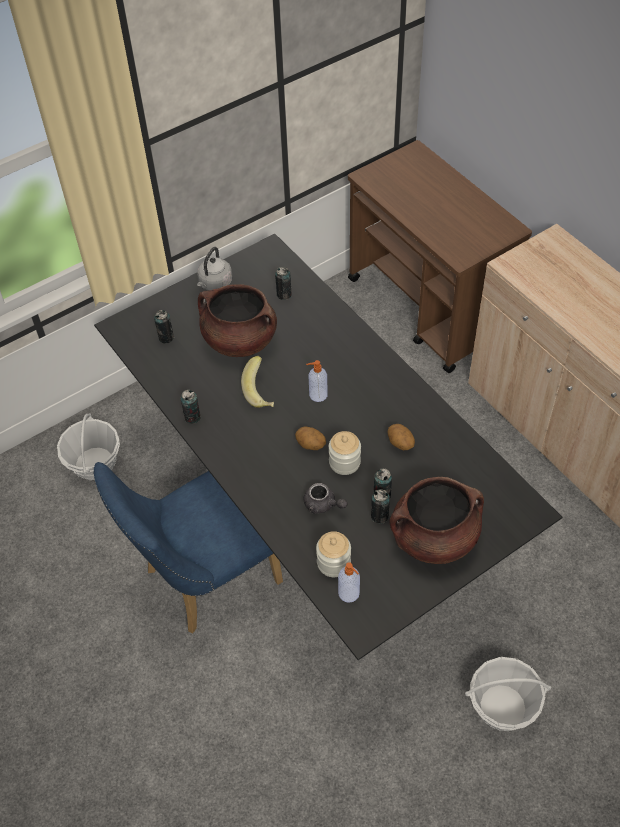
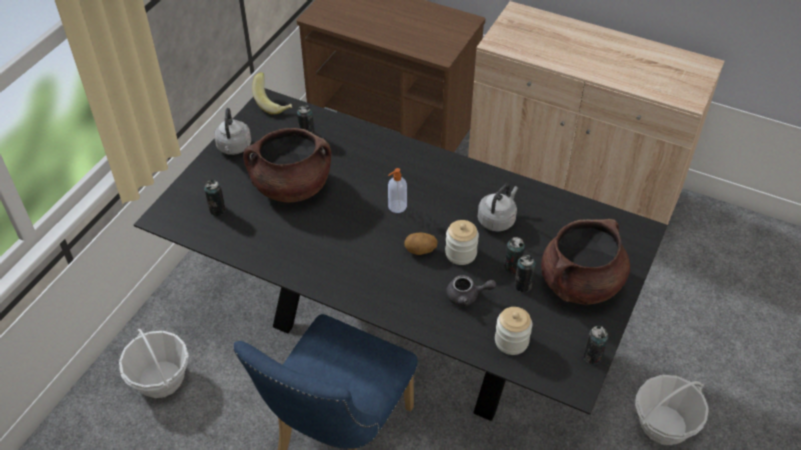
camera: 30 degrees left, 5 degrees down
can [180,390,201,424] -> can moved to [583,326,608,364]
banana [241,356,274,408] -> banana moved to [252,72,292,115]
soap dispenser [338,562,360,603] -> none
potato [388,424,415,450] -> grey kettle [477,184,518,231]

